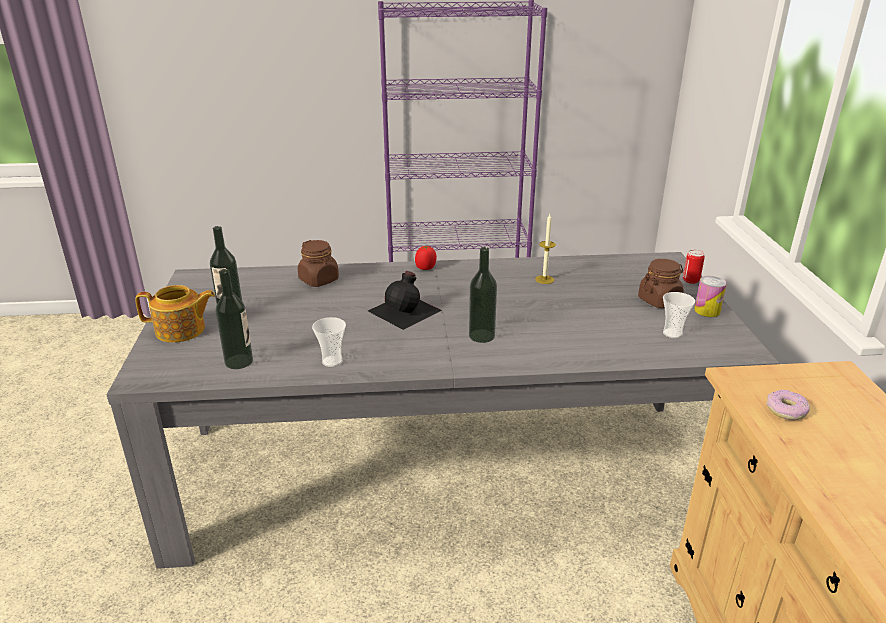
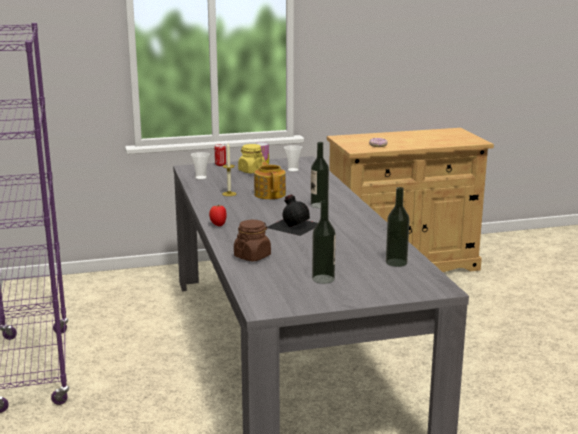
camera: 100 degrees left, 10 degrees down
teapot [135,285,215,343] -> teapot moved to [254,162,286,199]
cup [312,317,346,367] -> cup moved to [191,152,210,180]
brown jar [638,259,684,308] -> yellow jar [238,144,265,173]

